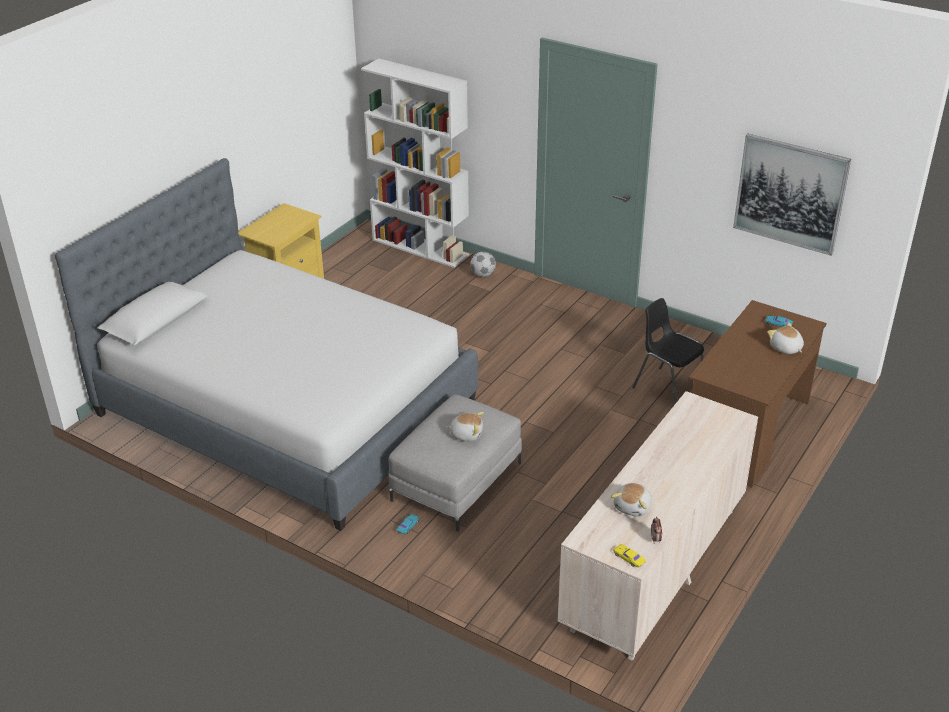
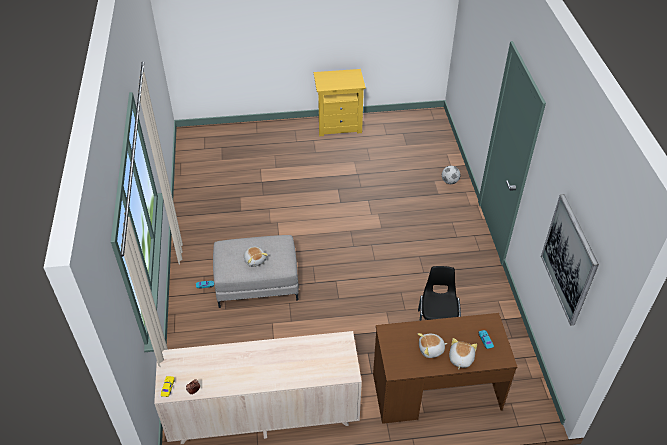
camera: 50 degrees right, 10 degrees up
bed [55,158,478,531] -> none
white bookcase [361,59,469,268] -> none
plush toy [611,483,652,517] -> plush toy moved to [418,333,448,358]

